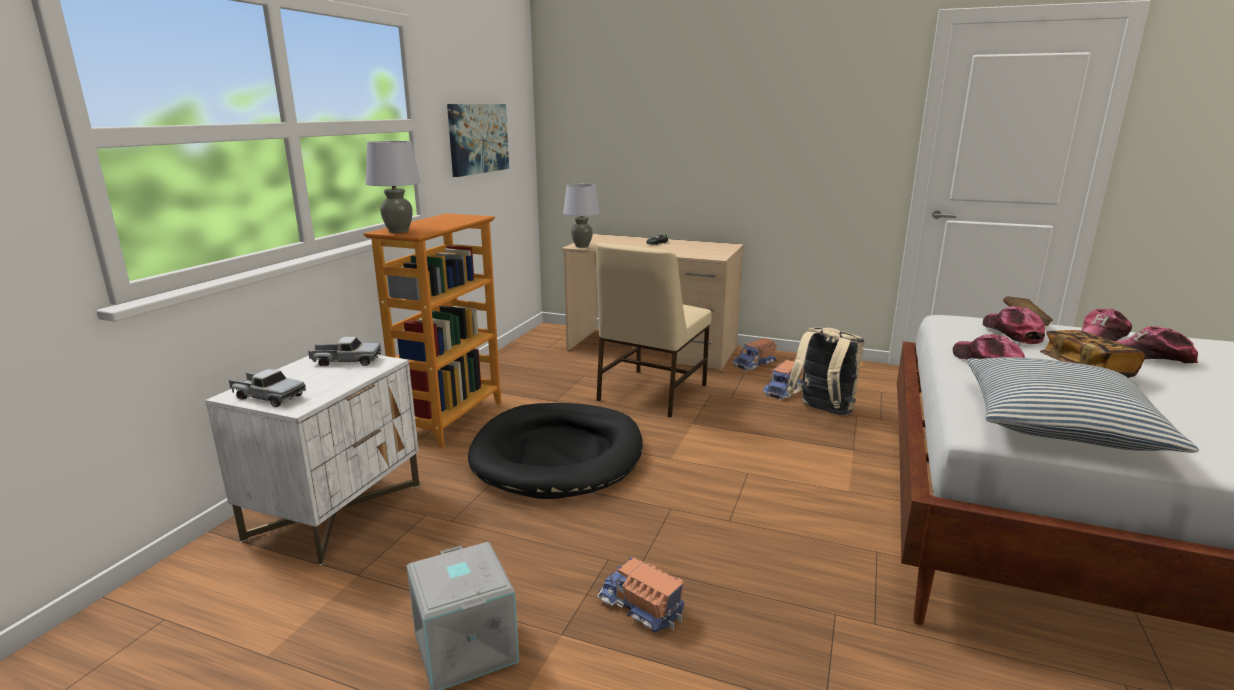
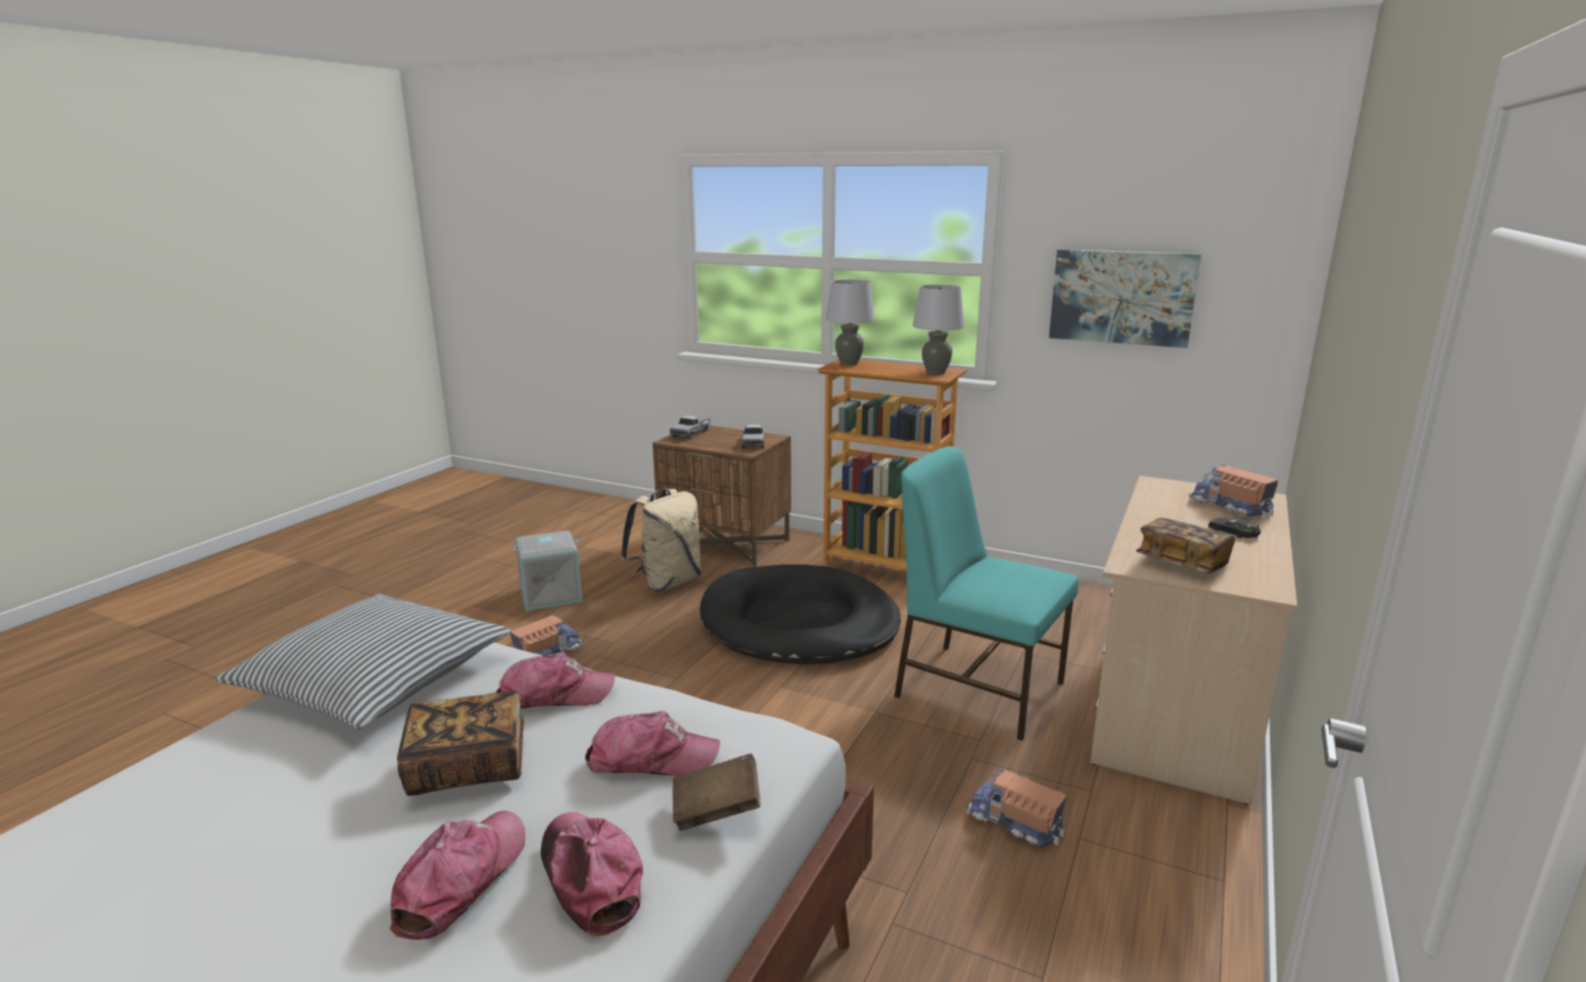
camera: 95 degrees right, 0 degrees up
white nightstand [205,355,420,565] -> brown nightstand [653,425,791,567]
grey table lamp [563,184,600,248] -> grey table lamp moved to [913,284,965,374]
beige chair [596,244,712,418] -> turquoise chair [894,446,1079,740]
toy truck [733,338,777,371] -> toy truck moved to [1189,465,1278,519]
beige backpack [786,328,864,416] -> beige backpack moved to [620,488,701,592]
none -> book [1136,518,1235,574]

